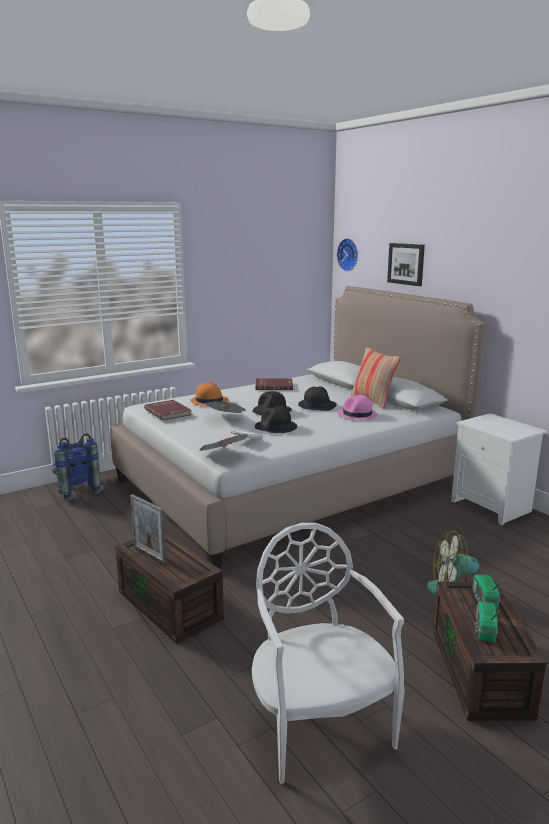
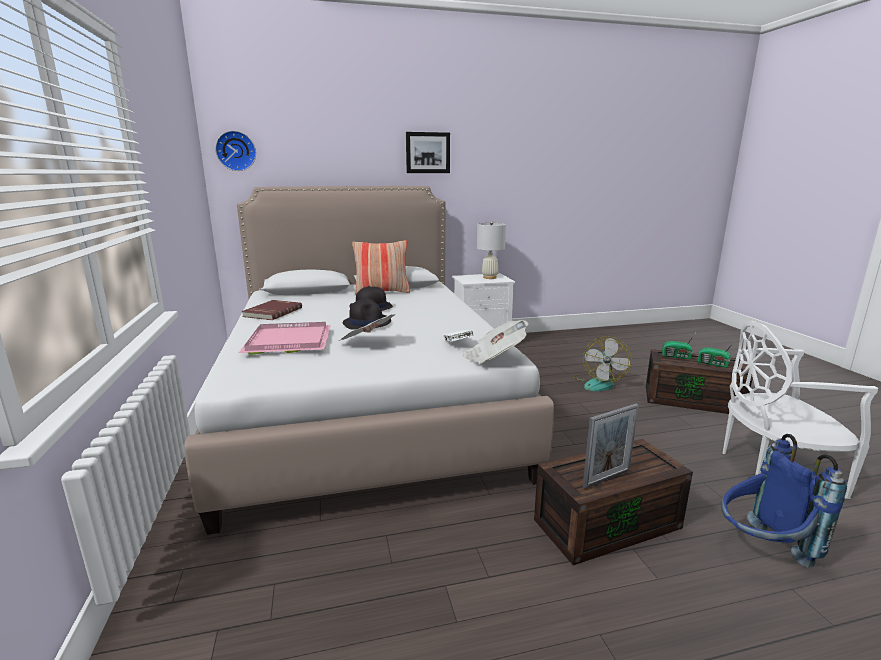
camera: 70 degrees left, 0 degrees up
blue backpack [51,434,103,501] -> blue backpack moved to [721,434,847,568]
red book [144,400,192,421] -> none
orange hat [190,382,229,406] -> pink tray [239,322,331,355]
black hat [255,406,297,433] -> none
pink hat [337,395,378,420] -> none
picture [387,243,425,286] -> picture moved to [406,132,450,173]
none -> white table lamp [477,222,506,279]

